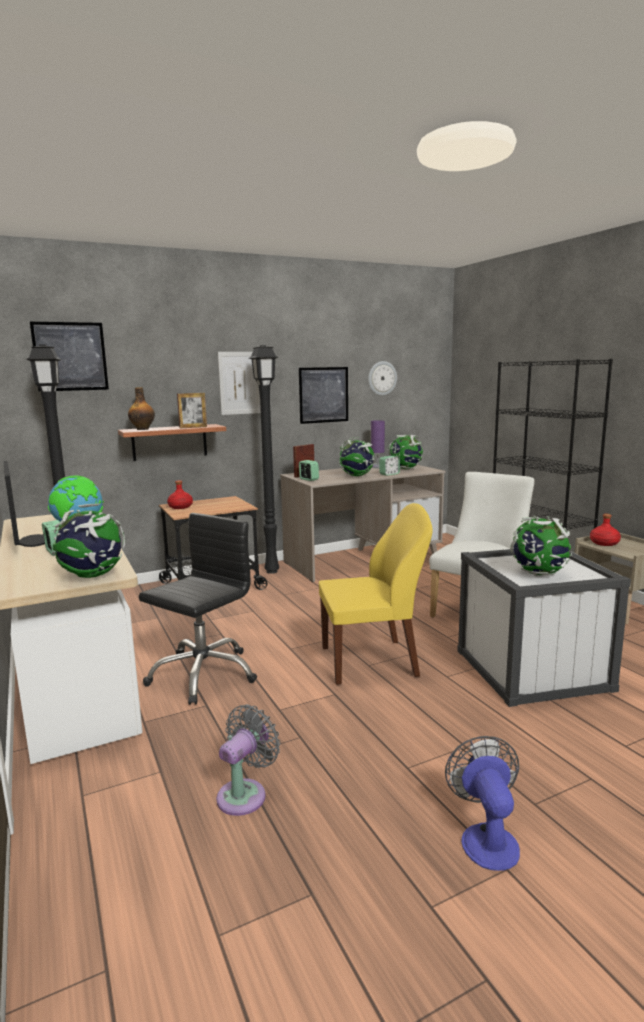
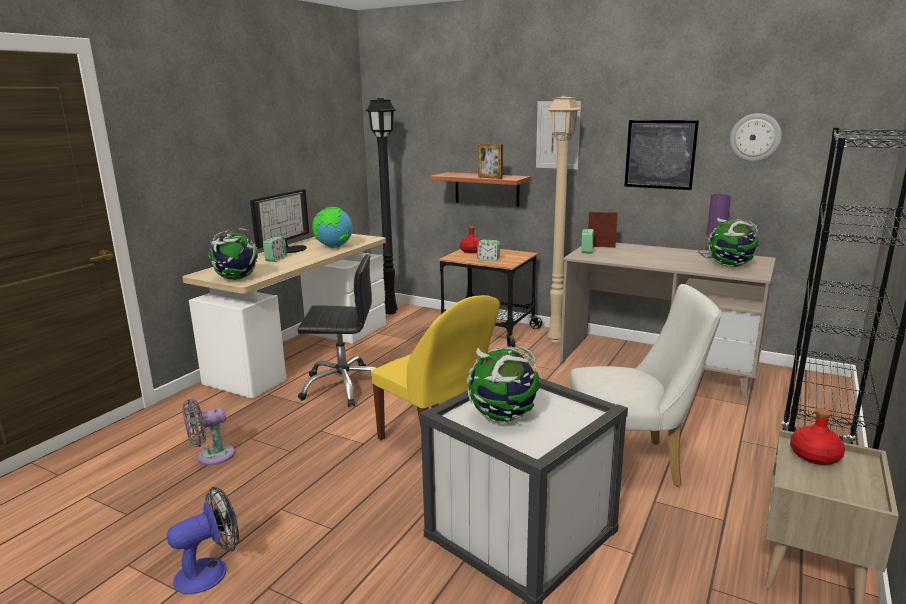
camera: 55 degrees right, 5 degrees up
picture [30,322,109,392] -> none
bottle [128,387,155,430] -> none
grey fan [216,704,280,816] -> grey fan turned 150 degrees clockwise [183,399,235,465]
black floor lamp [249,345,279,574] -> beige floor lamp [547,96,581,342]
globe [339,438,375,476] -> none
alarm clock [379,456,400,476] -> alarm clock moved to [477,239,500,261]

